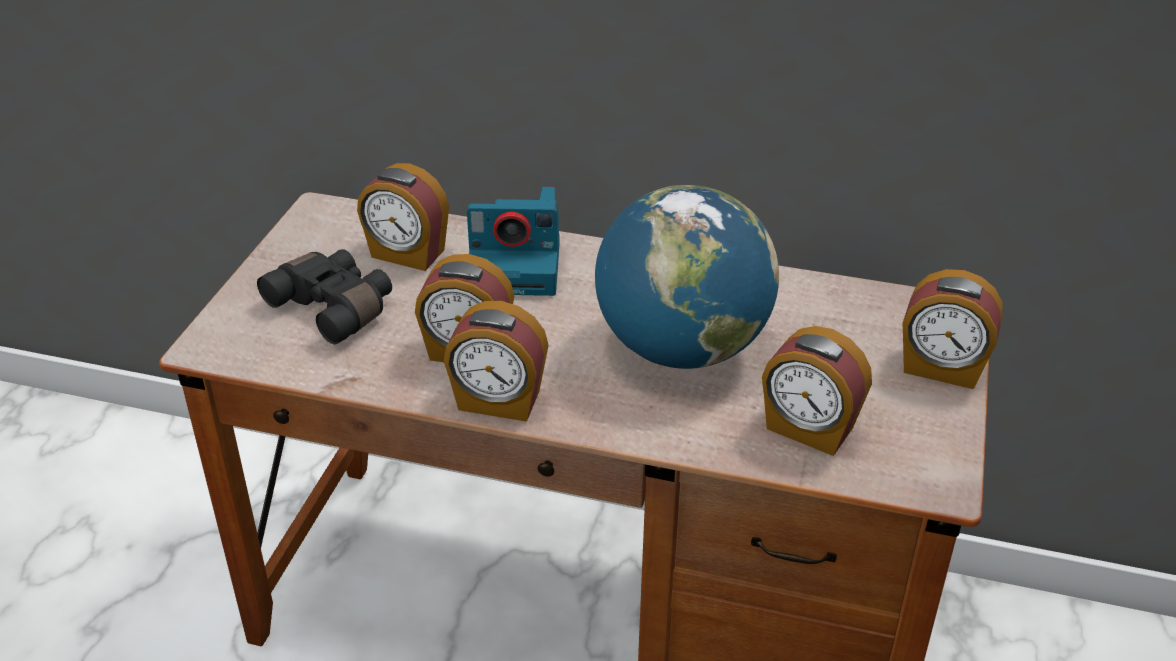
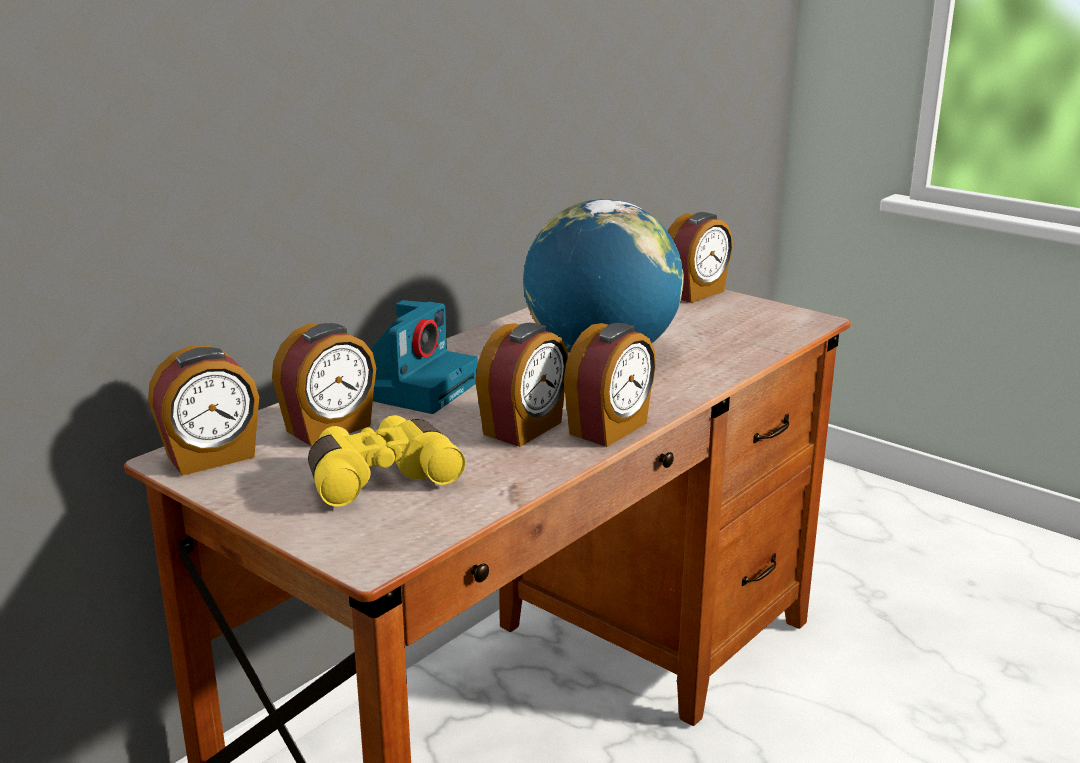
camera: 65 degrees left, 15 degrees down
black binoculars [257,249,392,345] -> yellow binoculars [308,415,465,507]
alarm clock [762,326,872,456] -> alarm clock moved to [148,346,259,476]

